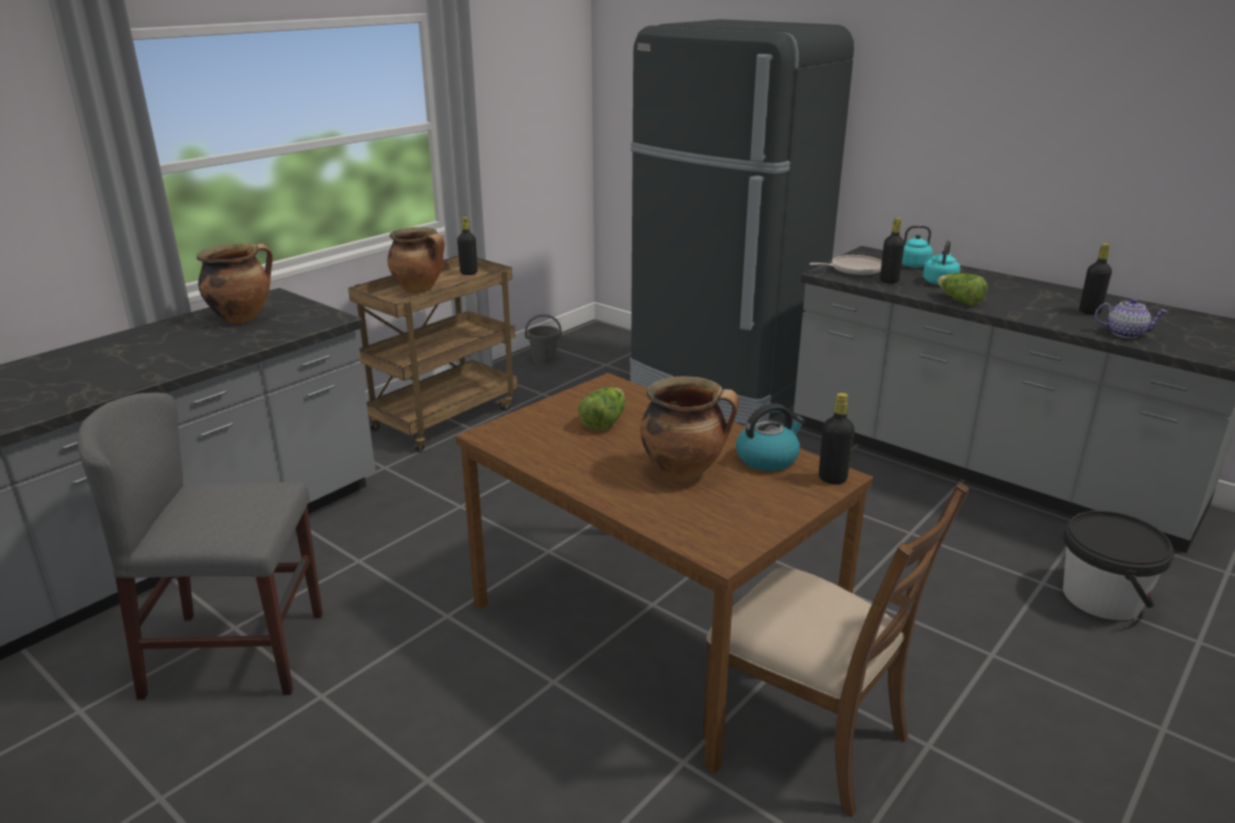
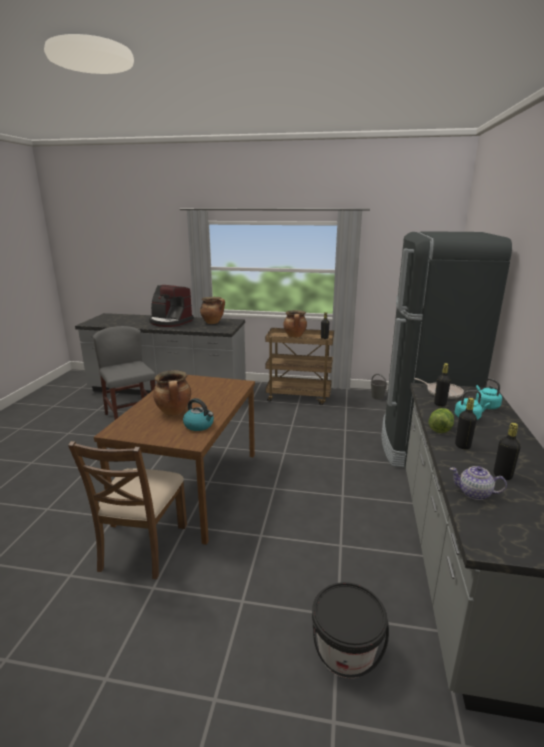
camera: 60 degrees right, 5 degrees down
lettuce [578,388,625,431] -> none
black bottle [819,393,855,484] -> black bottle moved to [455,398,477,450]
teapot [1095,298,1168,338] -> teapot turned 120 degrees clockwise [450,466,507,500]
none -> coffee machine [149,285,194,327]

